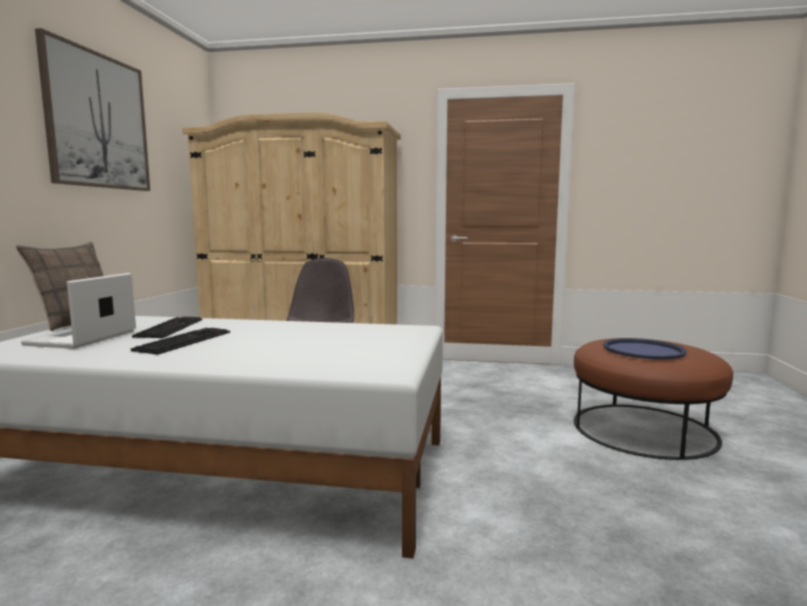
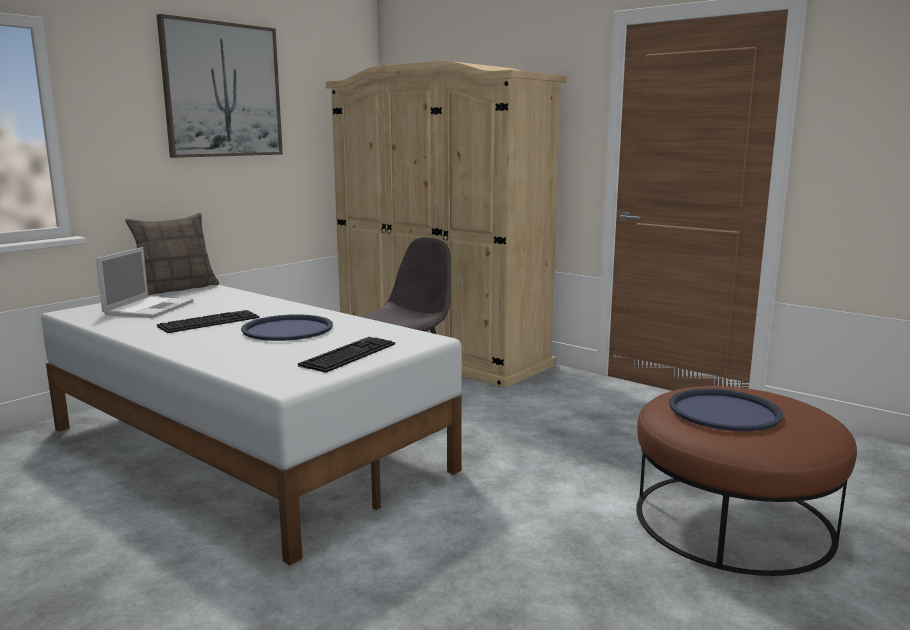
camera: 30 degrees right, 5 degrees up
laptop [21,273,136,349] -> laptop turned 150 degrees clockwise [96,247,193,318]
keyboard [132,317,202,338] -> keyboard moved to [298,337,395,373]
none -> blue tray [241,314,333,341]

